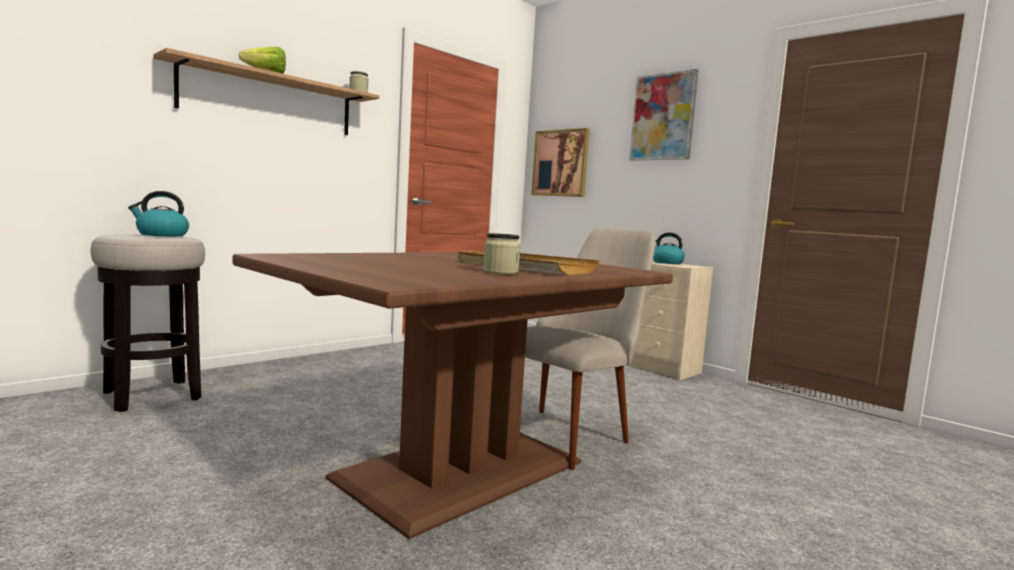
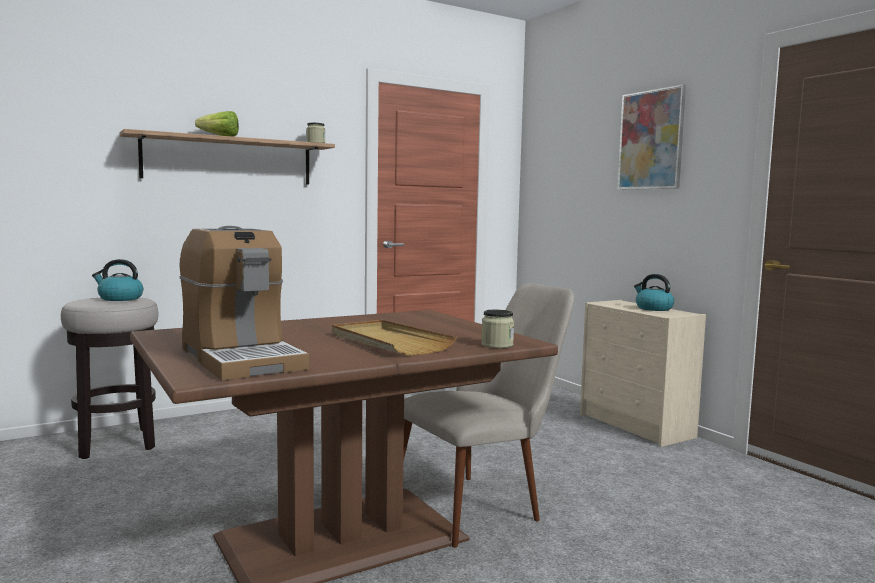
camera: 15 degrees right, 0 degrees up
jar [483,233,520,274] -> jar moved to [481,310,514,348]
picture [531,128,590,197] -> none
none -> coffee machine [179,226,309,381]

